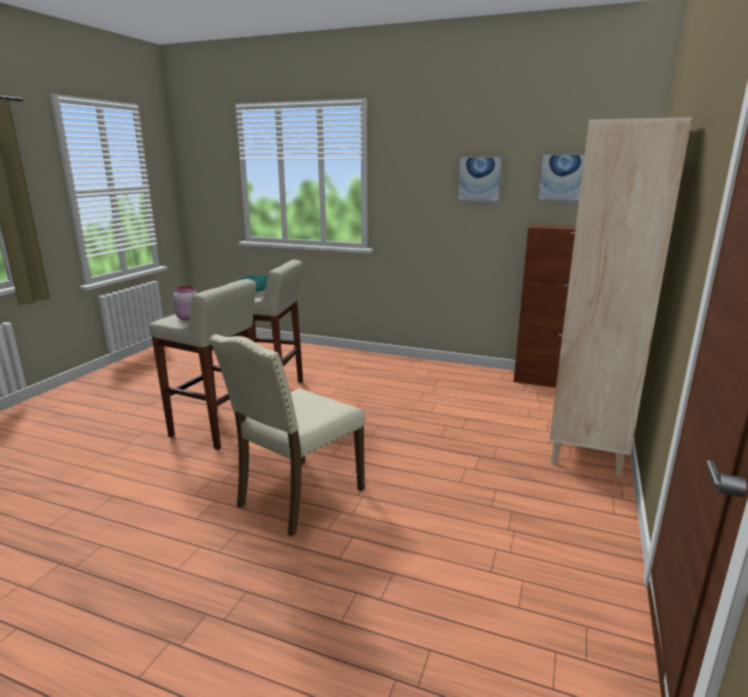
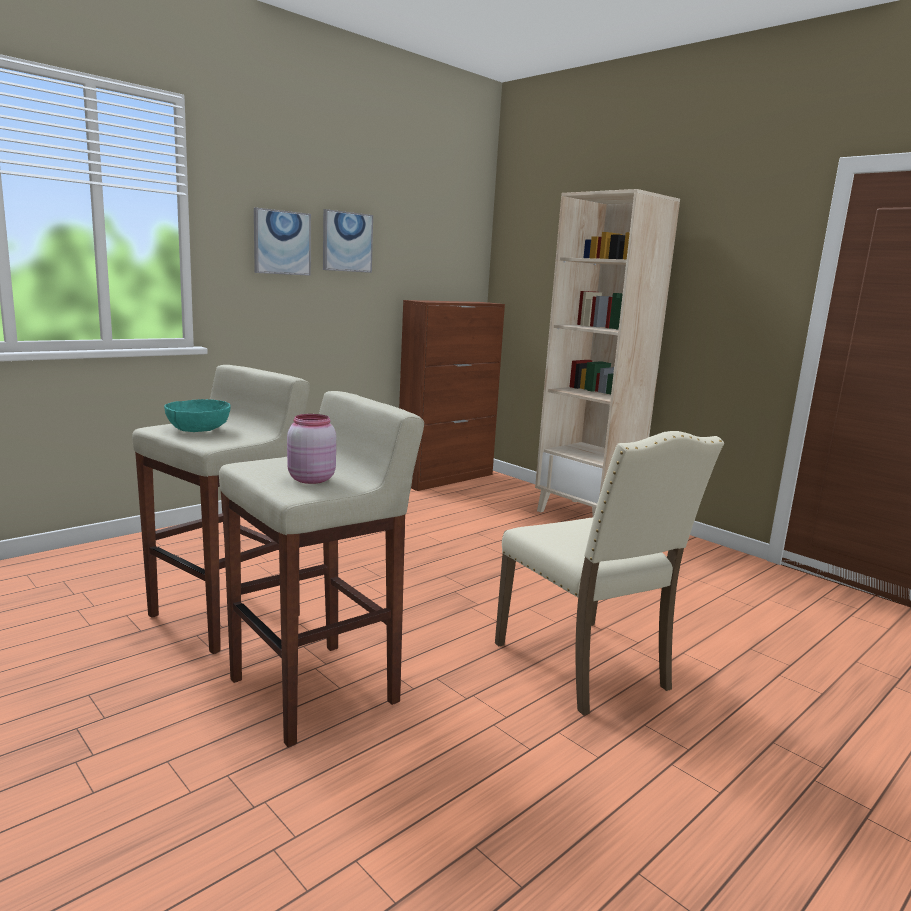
camera: 65 degrees left, 5 degrees down
picture [537,154,585,202] -> picture moved to [254,207,311,276]

